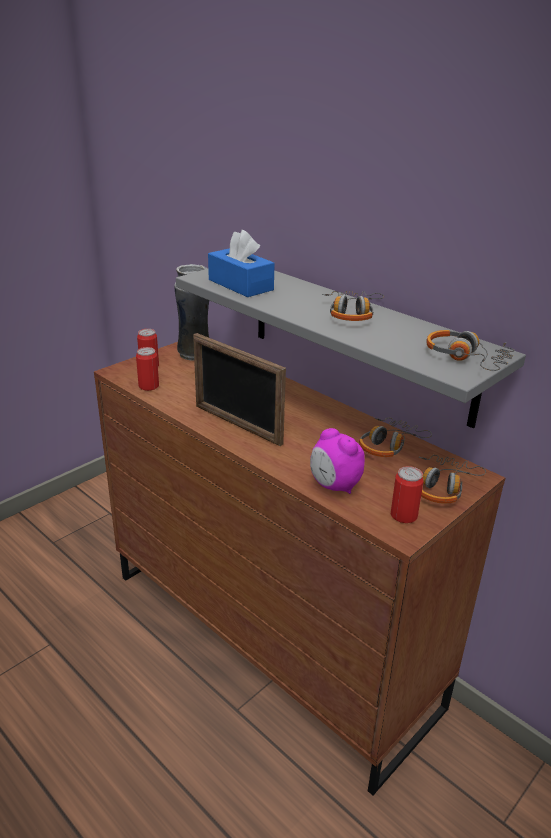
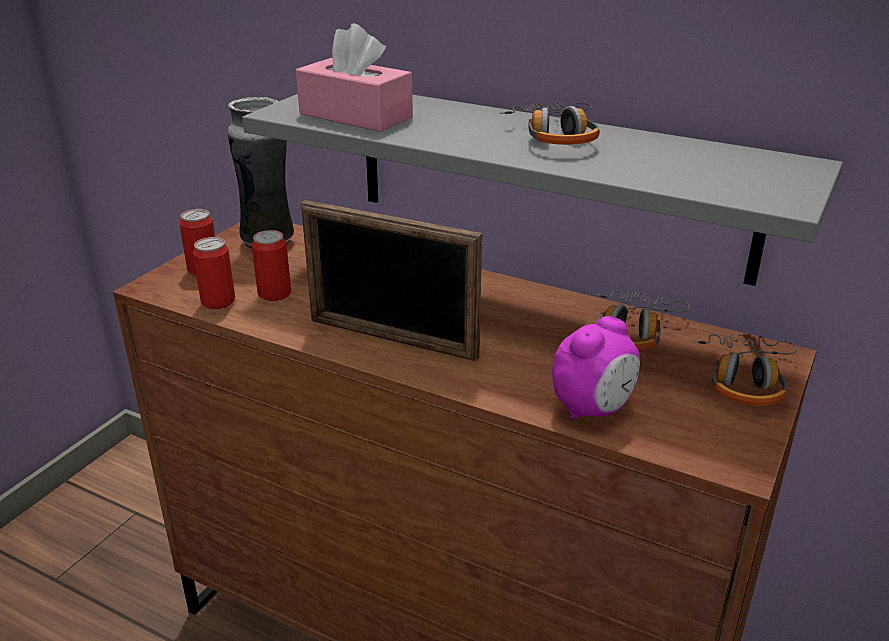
camera: 15 degrees left, 0 degrees up
blue tissue box [208,230,275,297] -> pink tissue box [296,23,413,132]
alarm clock [310,428,365,494] -> alarm clock turned 75 degrees counterclockwise [552,316,640,420]
can [391,466,424,523] -> can moved to [252,230,291,301]
headphones [426,330,514,371] -> none

